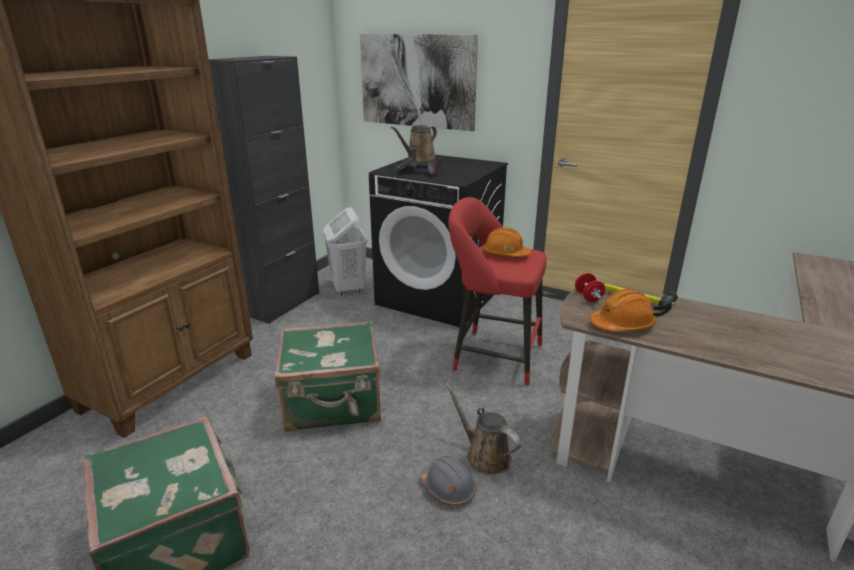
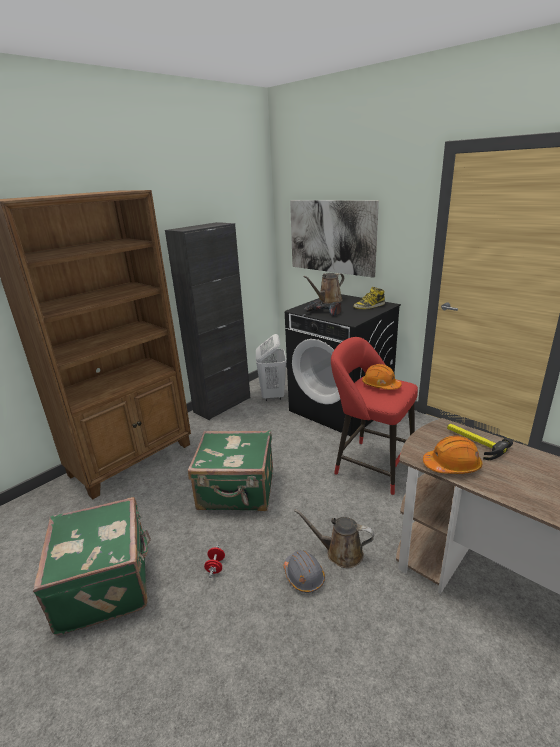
camera: 15 degrees right, 0 degrees up
brown watering can [445,383,521,475] -> brown watering can turned 45 degrees counterclockwise [294,509,374,568]
red dumbbell [575,273,605,302] -> red dumbbell moved to [204,544,225,578]
none -> boot [353,287,385,309]

